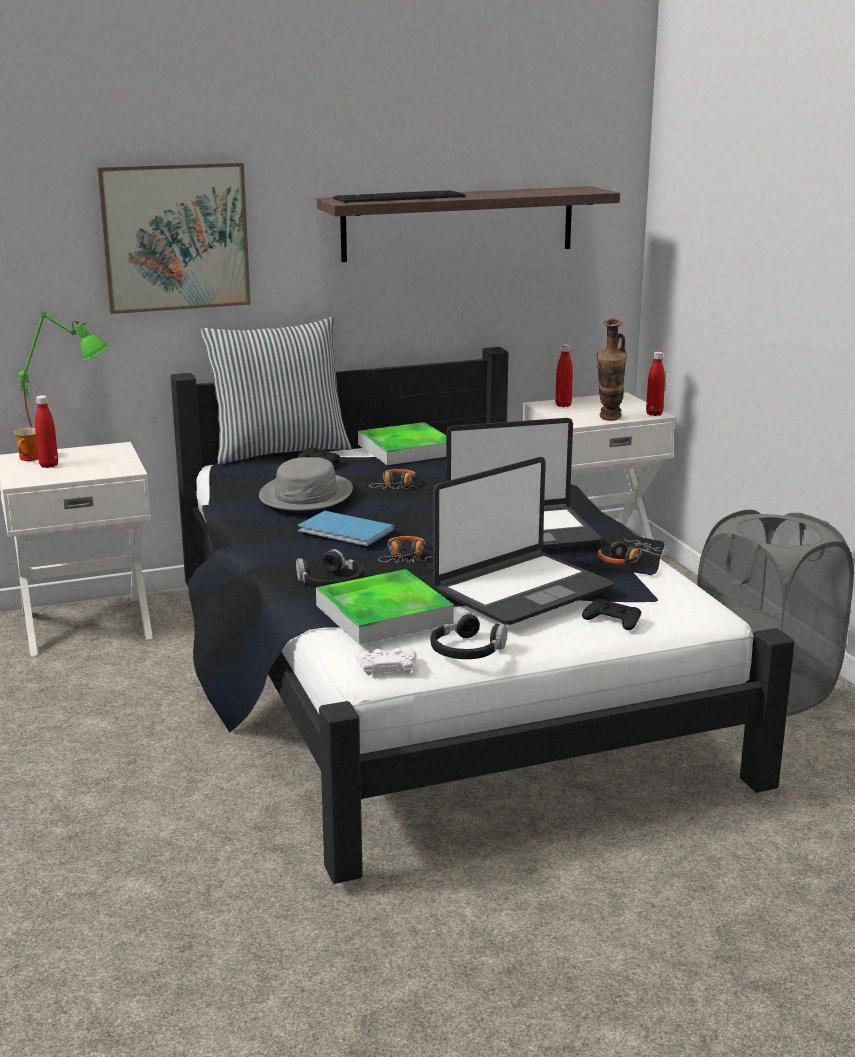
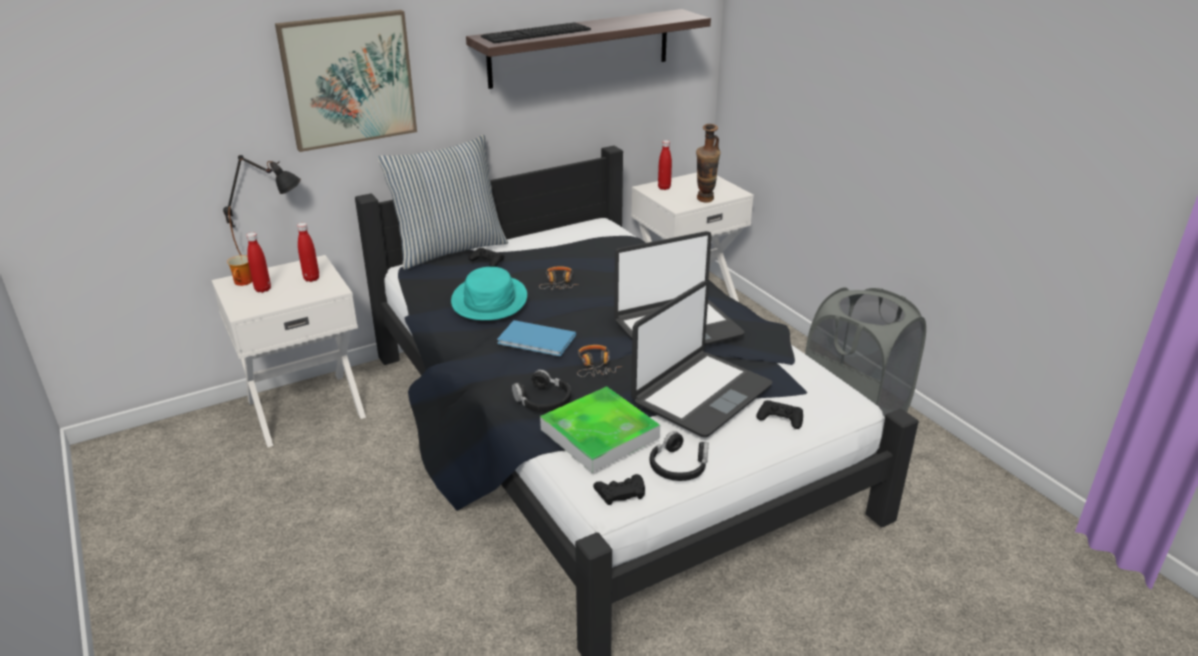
camera: 10 degrees left, 10 degrees up
green table lamp [18,311,109,428] -> black table lamp [223,155,301,255]
grey hat [259,457,353,511] -> turquoise hat [451,267,527,320]
white game controller [356,648,417,675] -> black game controller [593,474,645,505]
tray [358,422,446,465] -> none
headphones [598,539,668,564] -> none
red bottle [646,352,665,416] -> red bottle moved to [297,223,319,282]

